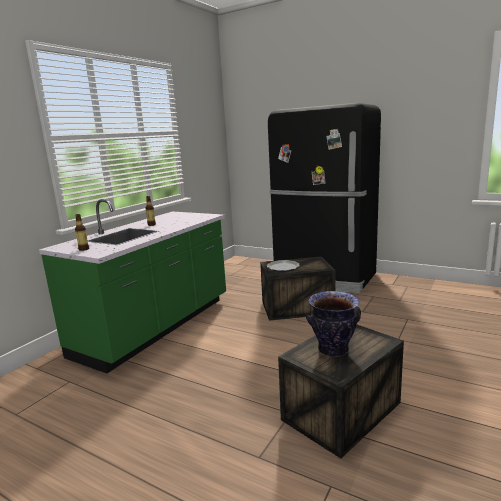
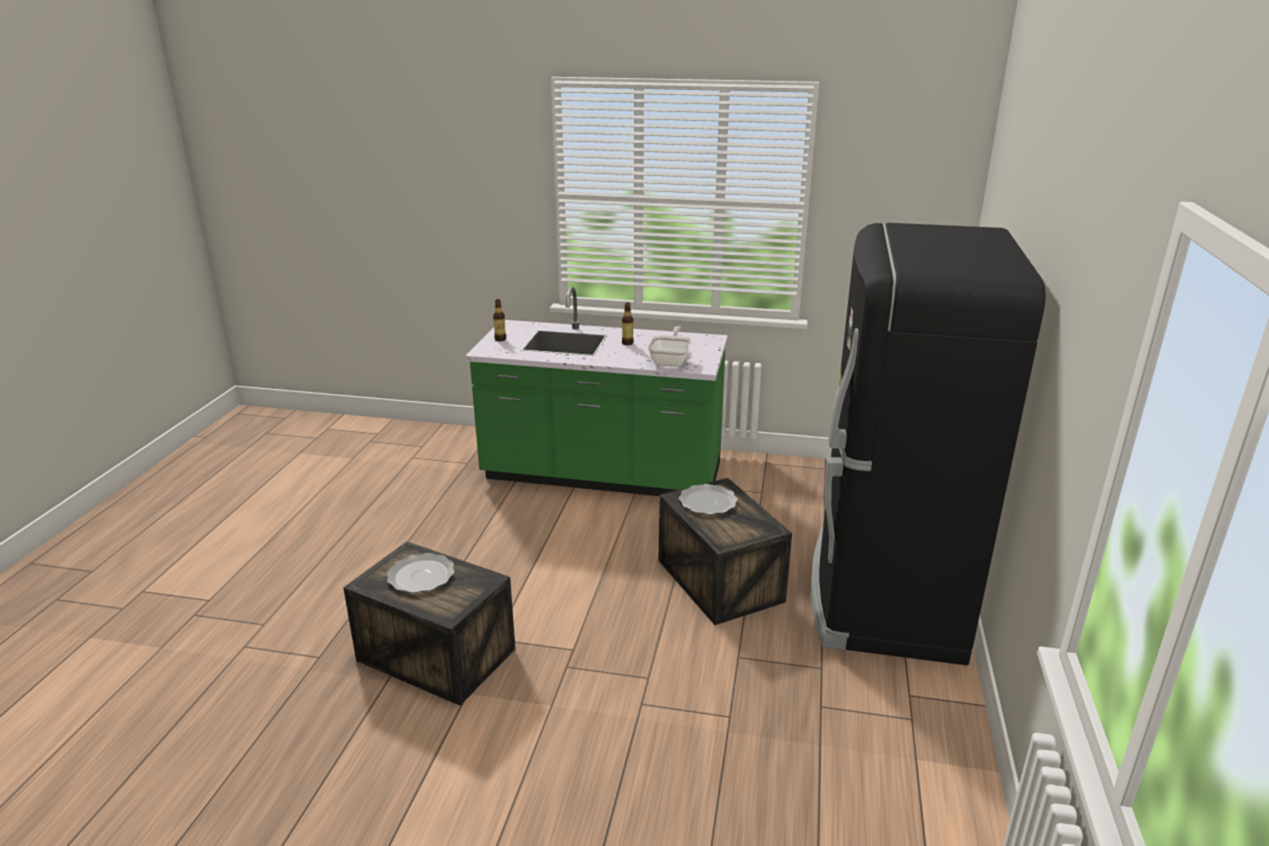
camera: 70 degrees right, 10 degrees up
vase [306,291,361,357] -> plate [387,553,455,593]
none -> frying pan [647,326,692,367]

